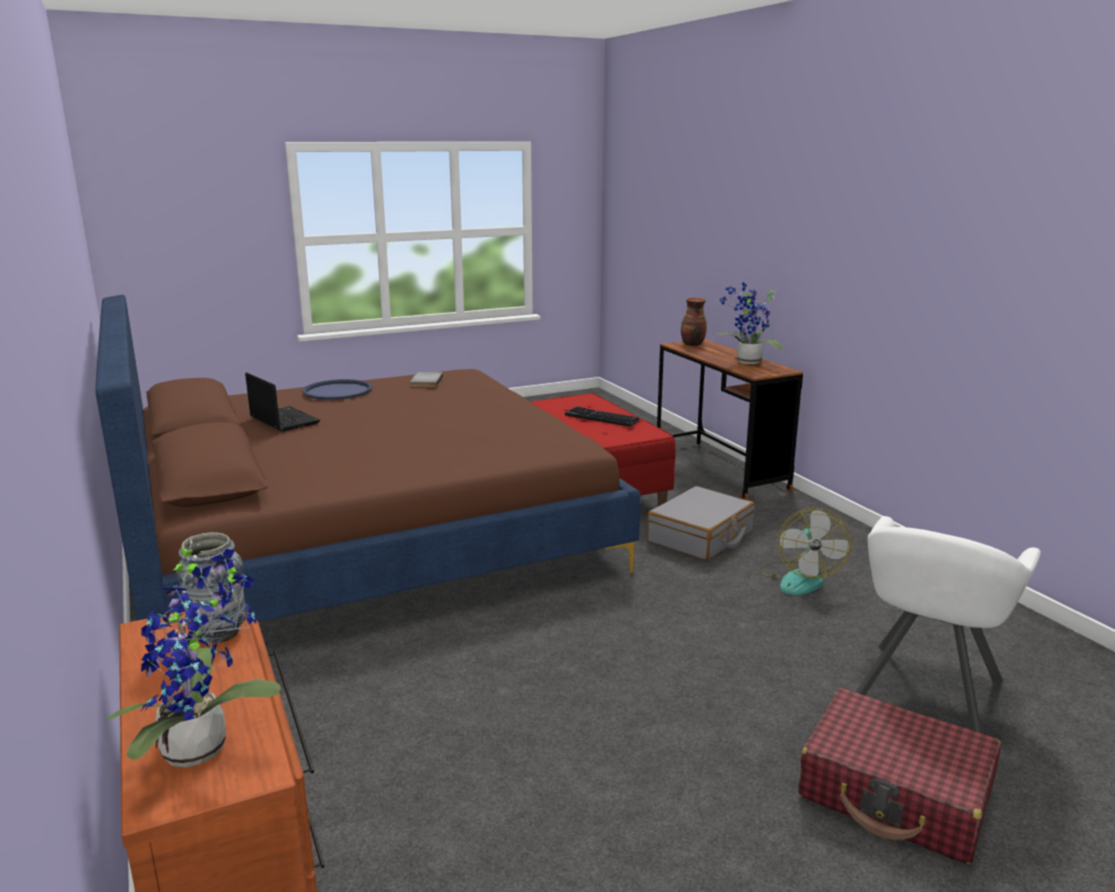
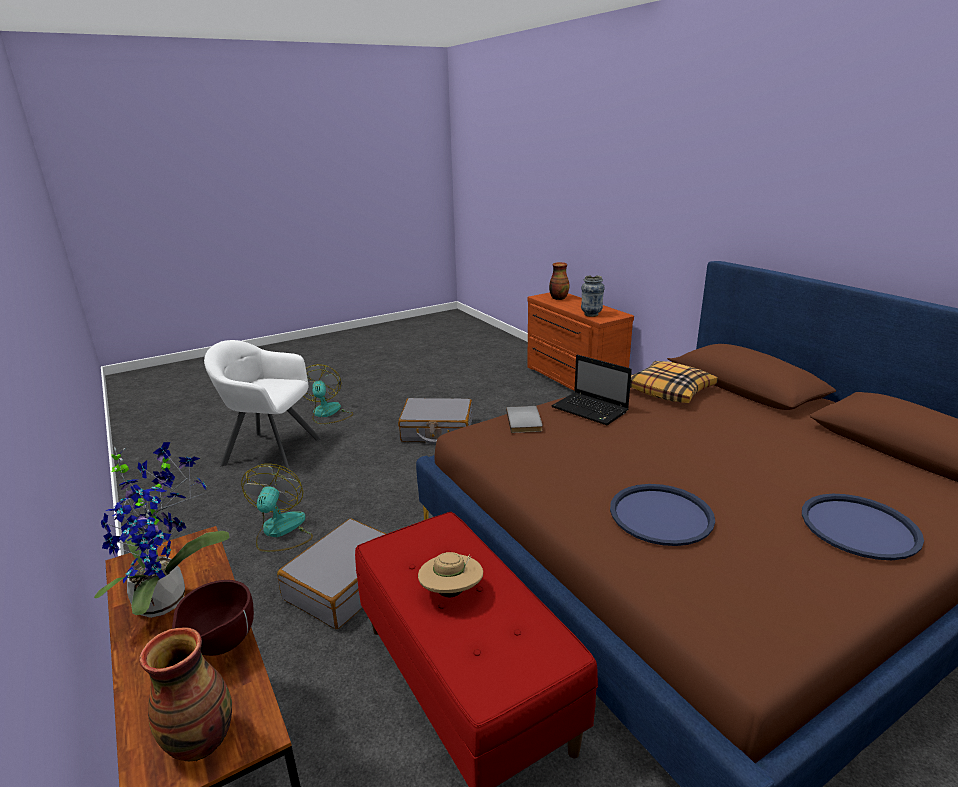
camera: 175 degrees right, 5 degrees up
potted plant [106,539,281,768] -> vase [549,262,570,300]
laptop [245,372,320,432] -> laptop moved to [551,355,632,425]
grey book [410,372,443,387] -> grey book moved to [506,406,543,433]
keyboard [565,406,639,427] -> beige hat [418,552,483,598]
red suitcase [798,688,1001,864] -> fan [303,364,353,424]
white armchair [856,516,1041,733] -> white armchair turned 105 degrees counterclockwise [204,340,321,473]
none -> brown bowl [172,580,254,656]
none -> grey suitcase [398,398,472,444]
none -> blue tray [610,484,715,546]
none -> pillow [630,361,718,403]

